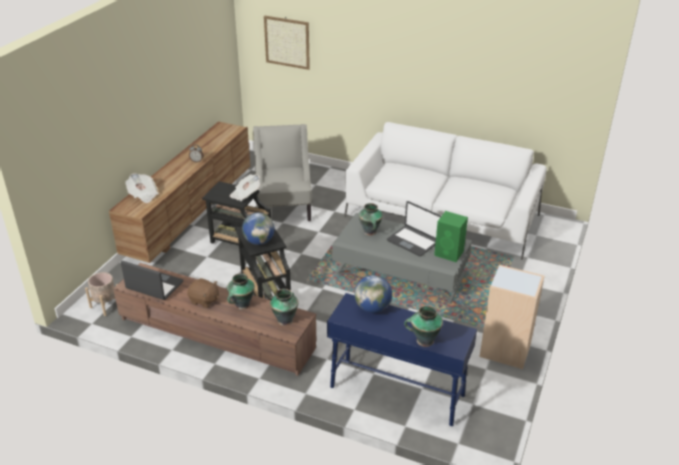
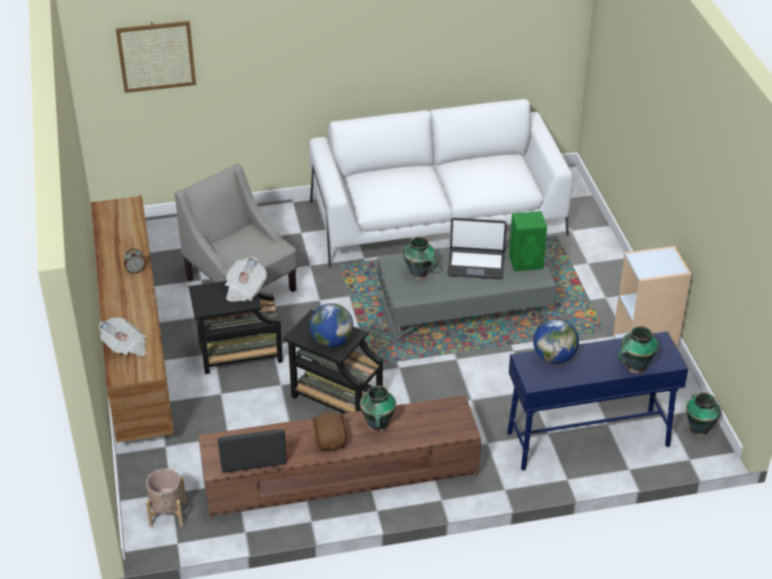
camera: 35 degrees left, 5 degrees up
brown plush toy [187,278,219,308] -> brown plush toy turned 90 degrees counterclockwise [311,412,347,451]
vase [270,289,299,326] -> vase moved to [686,392,721,436]

